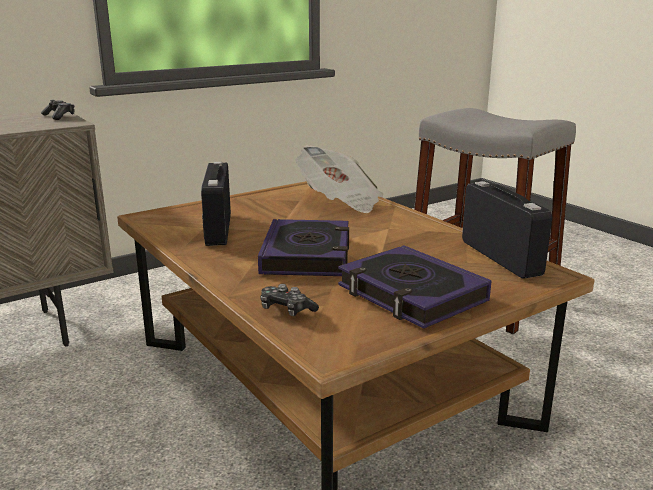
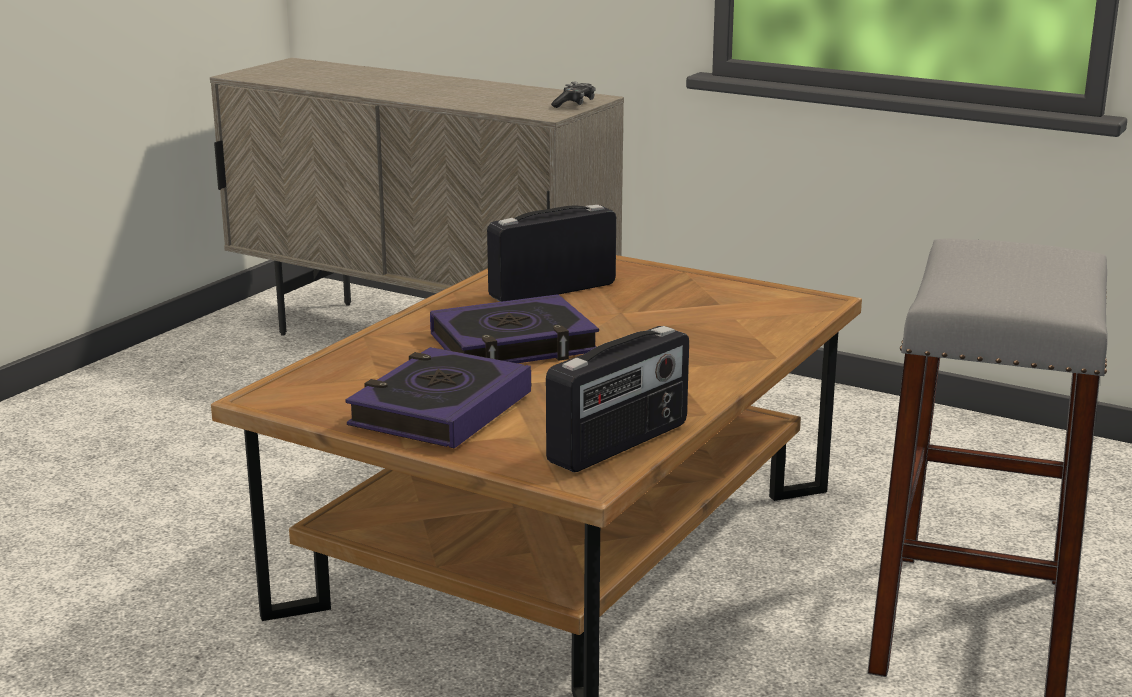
camera: 65 degrees right, 0 degrees up
game controller [261,284,319,316] -> none
newspaper [295,145,384,213] -> none

